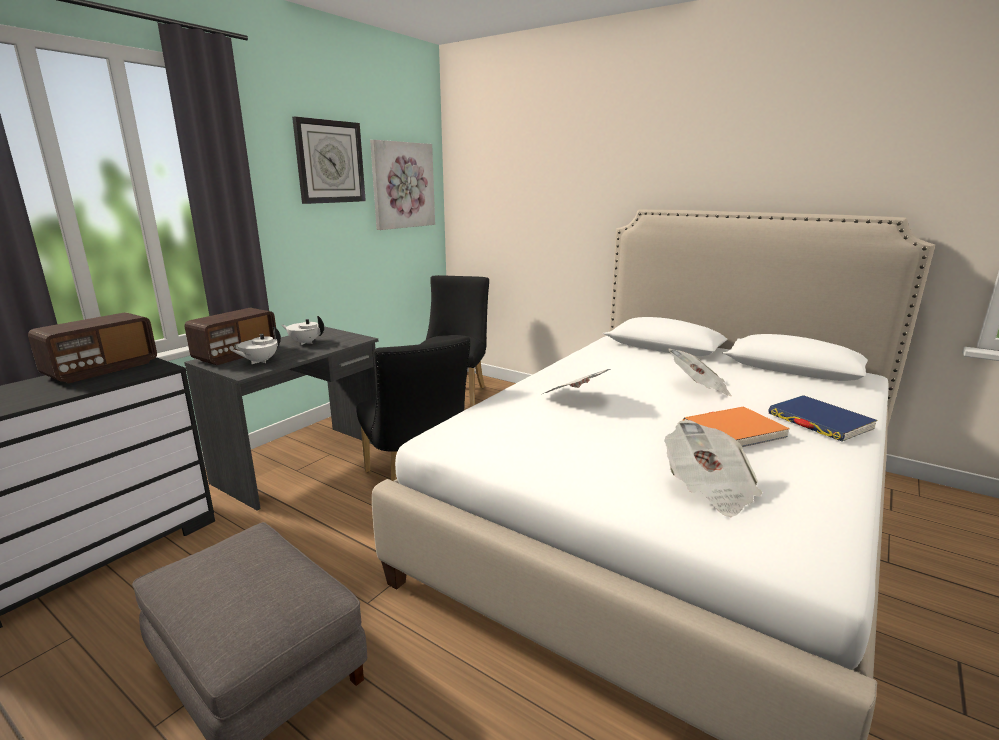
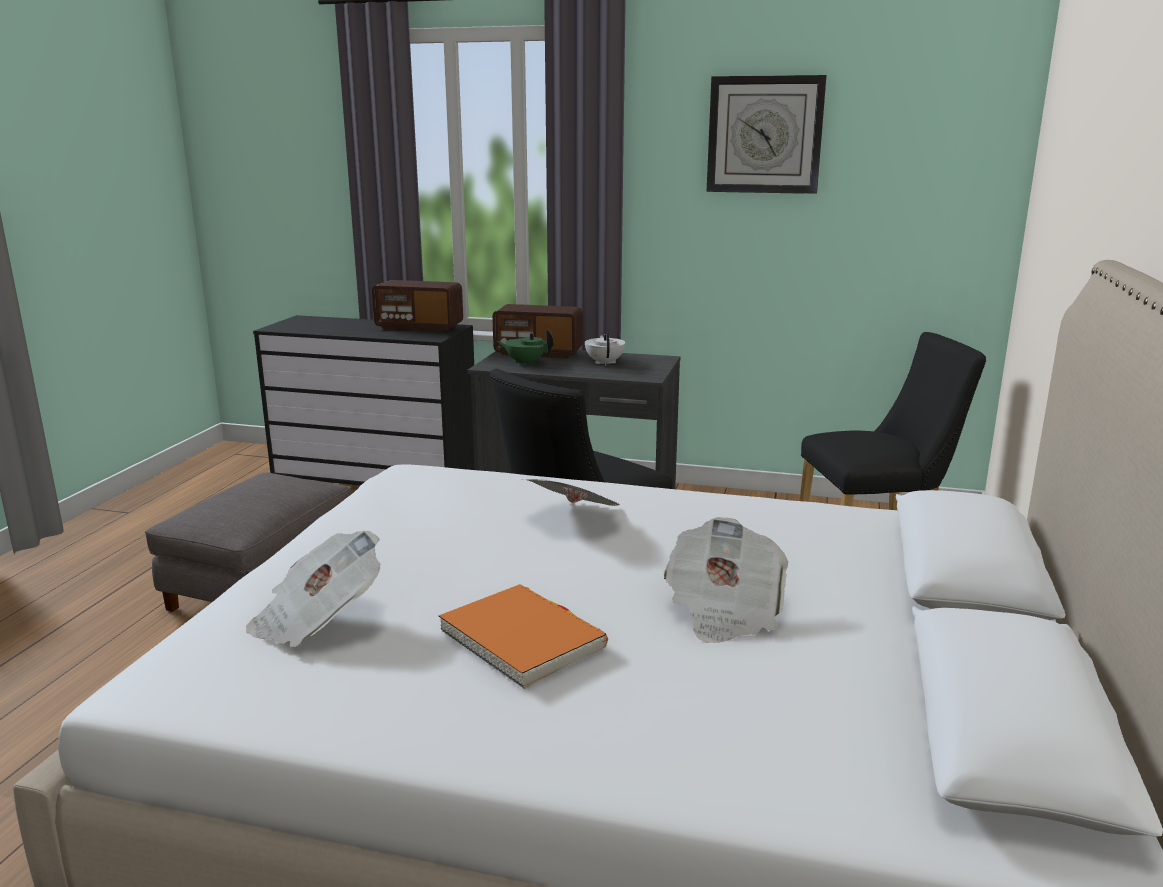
camera: 70 degrees right, 0 degrees up
white teapot [230,327,281,364] -> green teapot [496,329,553,366]
picture [370,140,435,230] -> none
blue book [768,395,877,442] -> none

